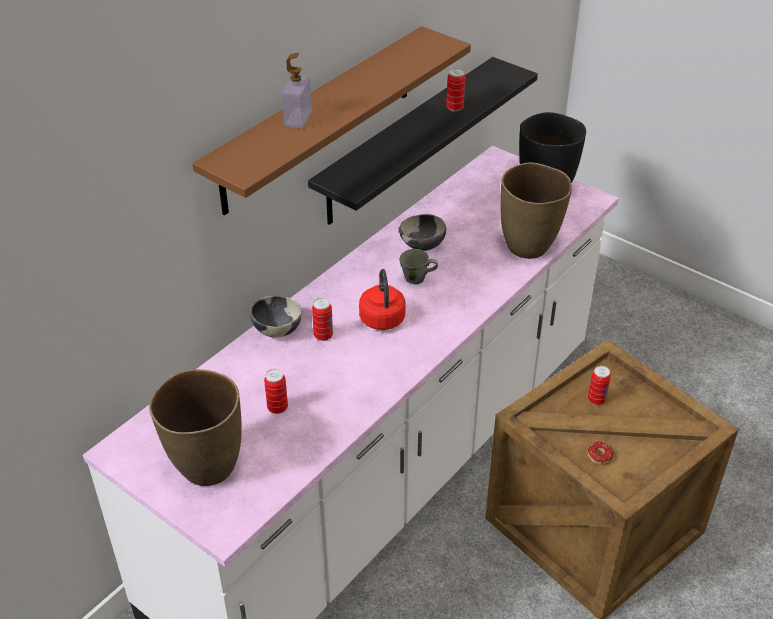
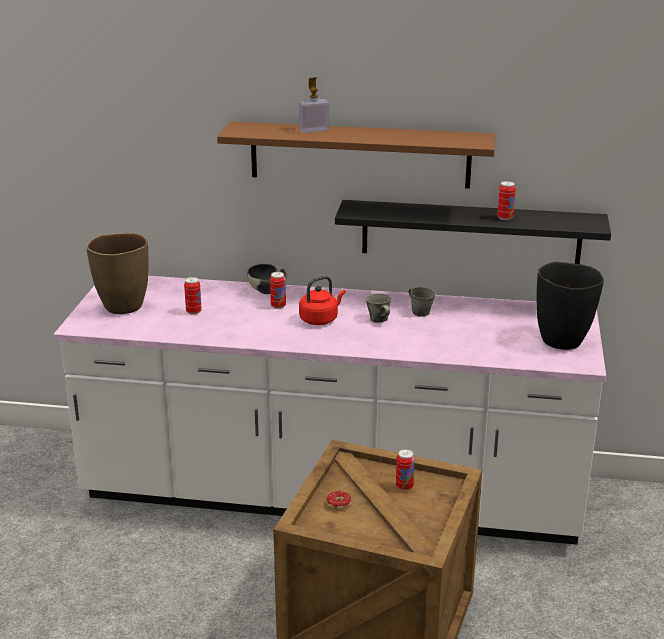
camera: 60 degrees right, 15 degrees down
bowl [399,214,446,251] -> grey mug [409,287,435,317]
brown vase [500,162,572,259] -> none

